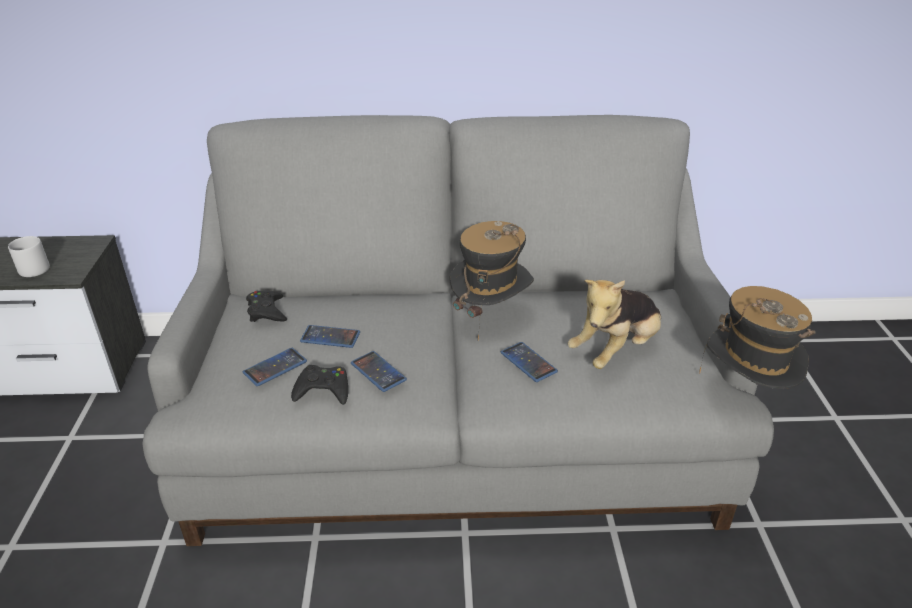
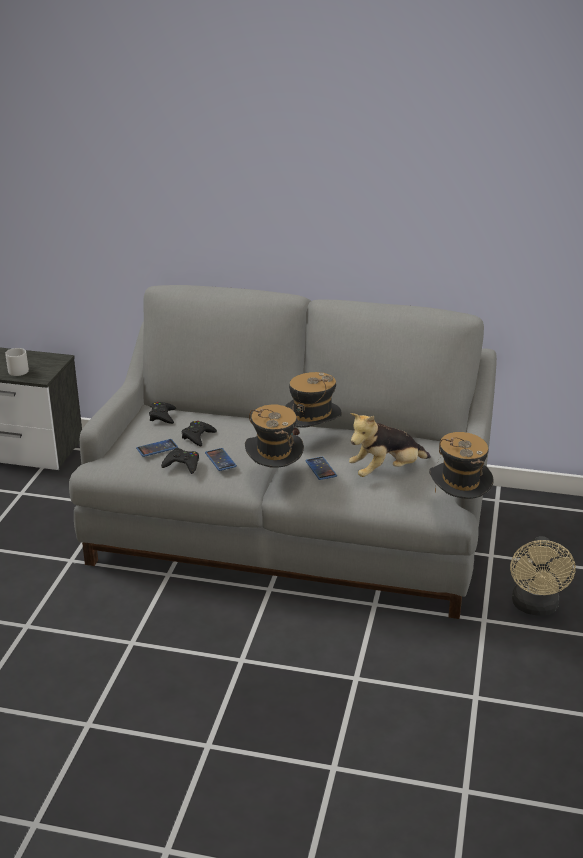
camera: 15 degrees right, 5 degrees down
phone [300,325,360,348] -> black game controller [182,421,217,446]
none -> hat [245,404,304,468]
none -> beige fan [510,536,576,616]

